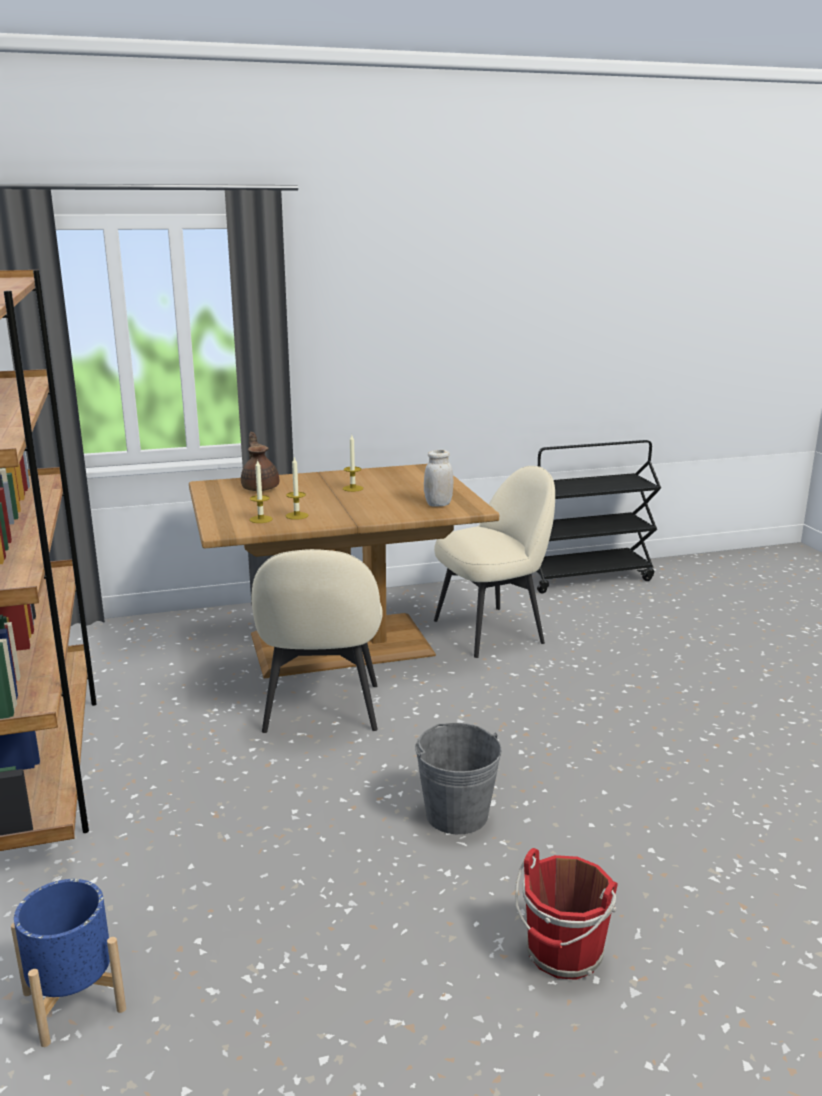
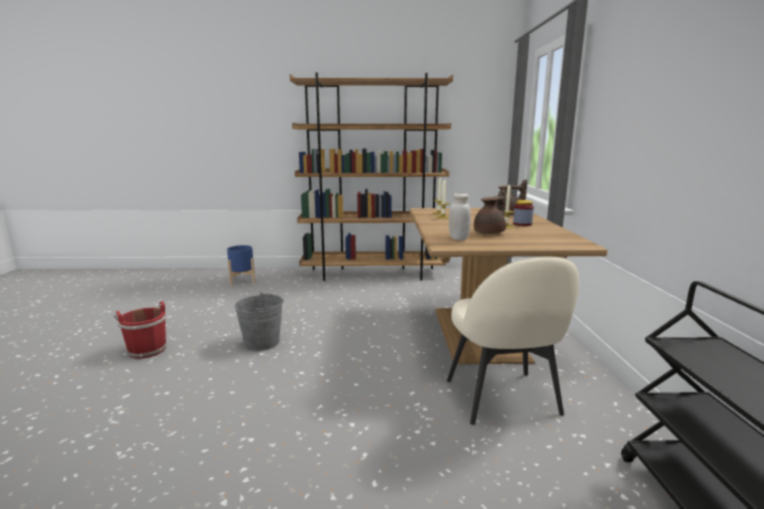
camera: 105 degrees right, 5 degrees down
beige chair [251,549,383,733] -> none
none -> brown teapot [474,188,506,234]
none -> jar [513,200,534,226]

